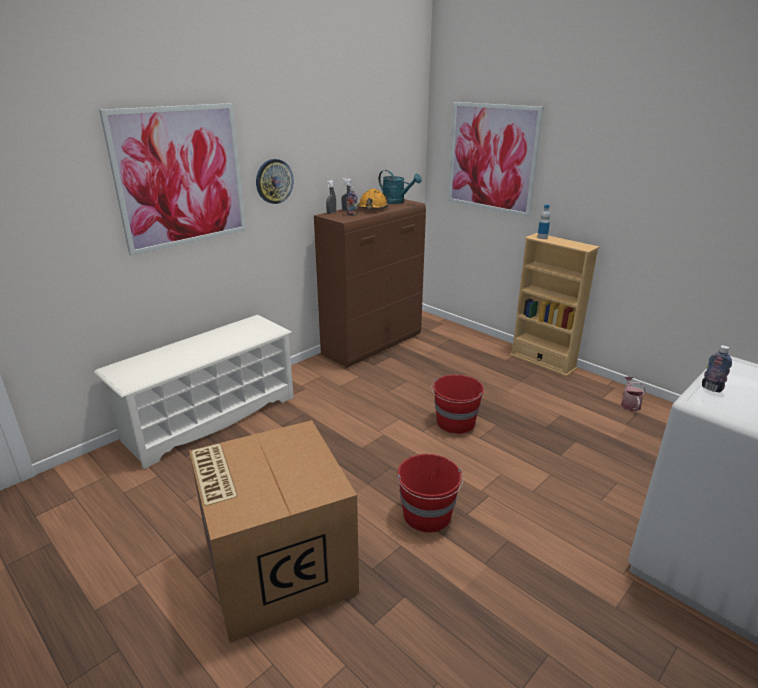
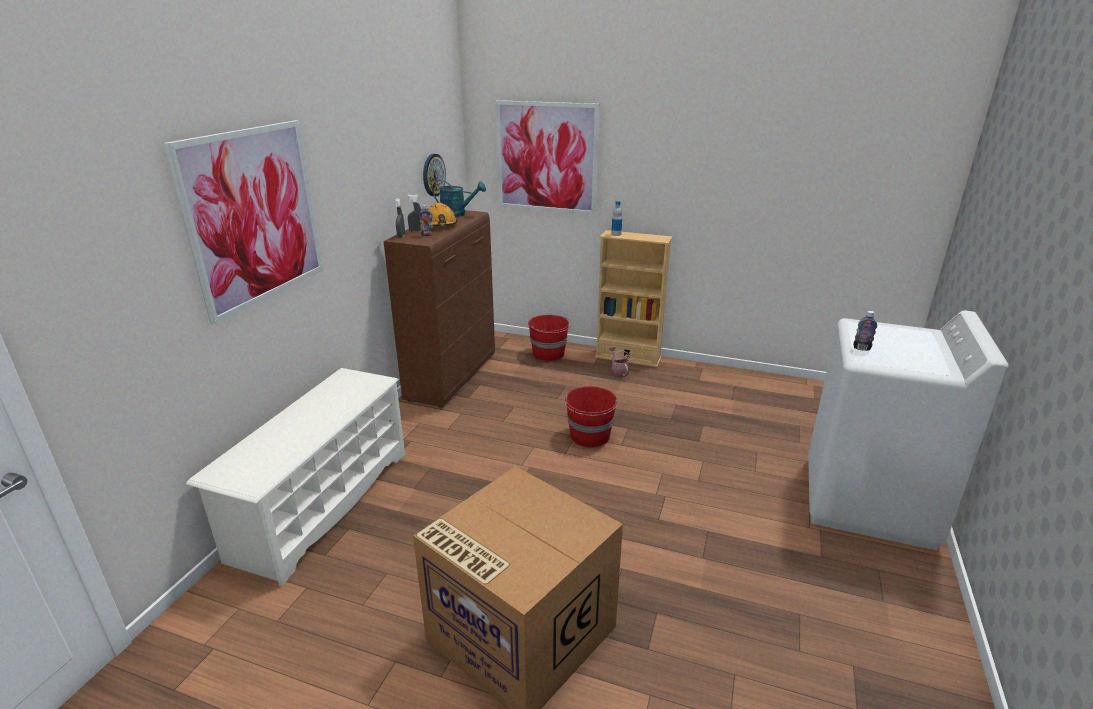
camera: 25 degrees left, 0 degrees up
wall clock [256,159,294,204] -> wall clock moved to [423,154,446,196]
red bucket [397,454,464,533] -> red bucket moved to [528,315,571,361]
watering can [621,376,646,411] -> watering can moved to [609,347,630,378]

